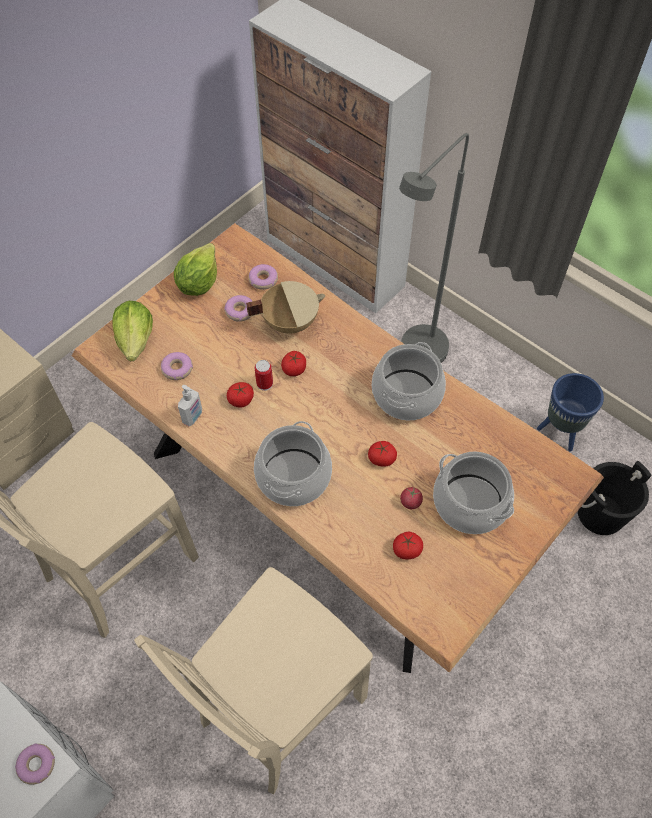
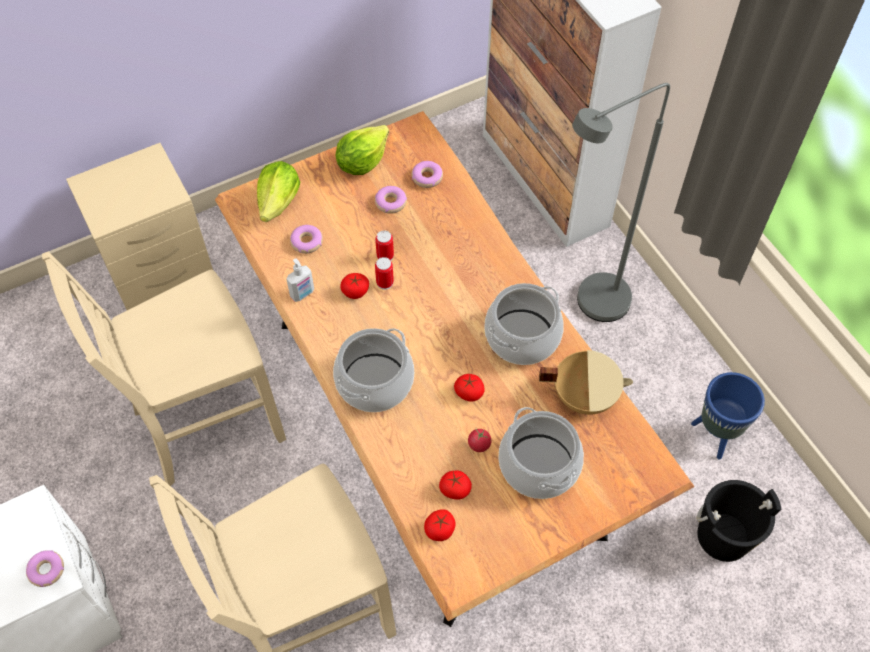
camera: 20 degrees right, 0 degrees up
beige cooking pot [246,281,325,334] -> beige cooking pot moved to [539,350,633,415]
tomato [281,351,306,376] -> tomato moved to [424,509,456,541]
none -> can [375,230,394,261]

